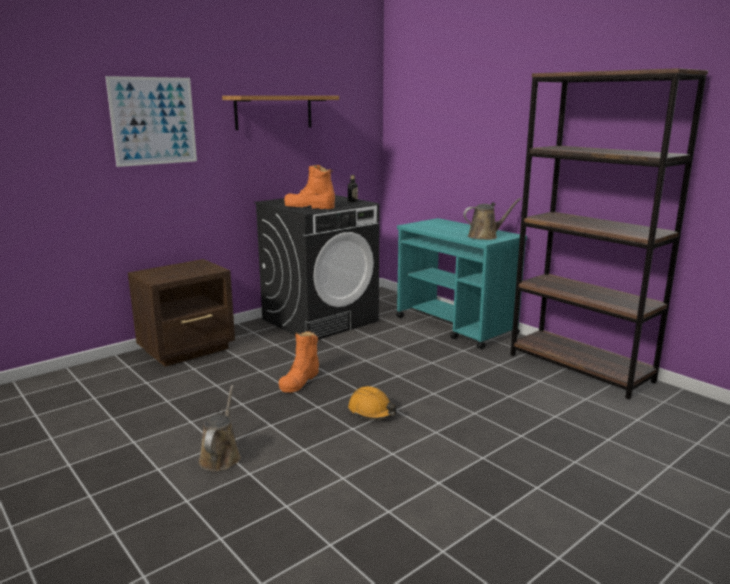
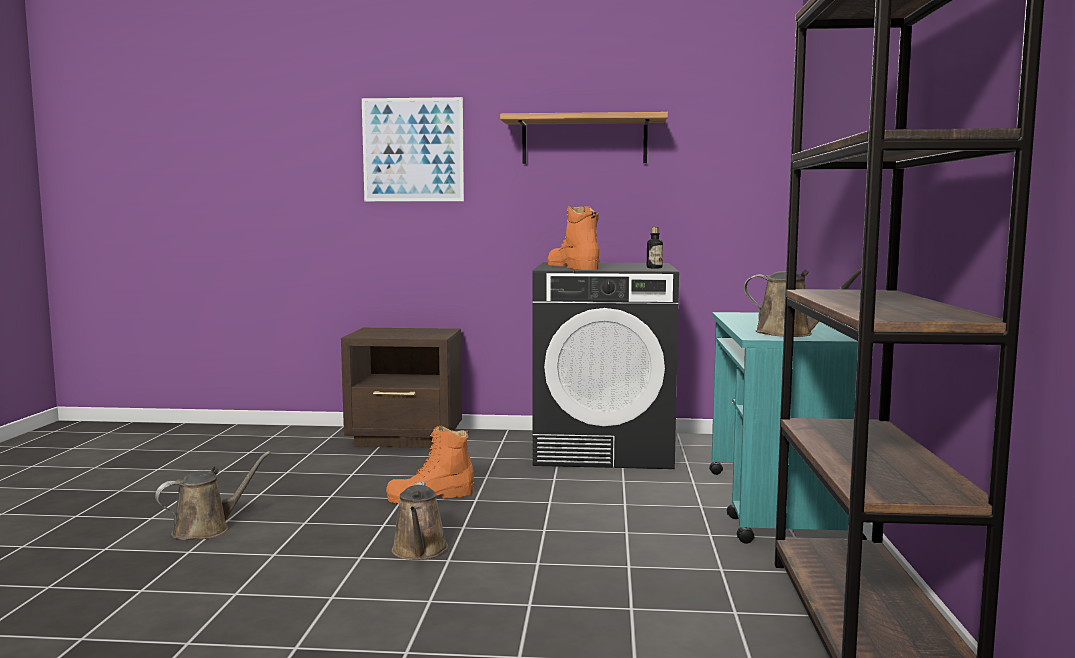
camera: 45 degrees right, 10 degrees down
orange hard hat [348,386,397,420] -> brown watering can [392,482,448,560]

